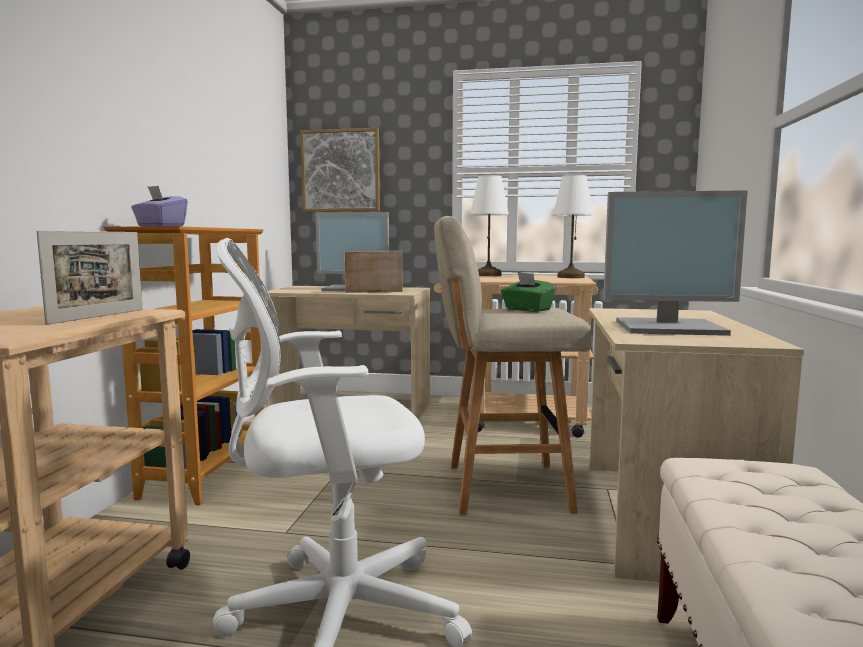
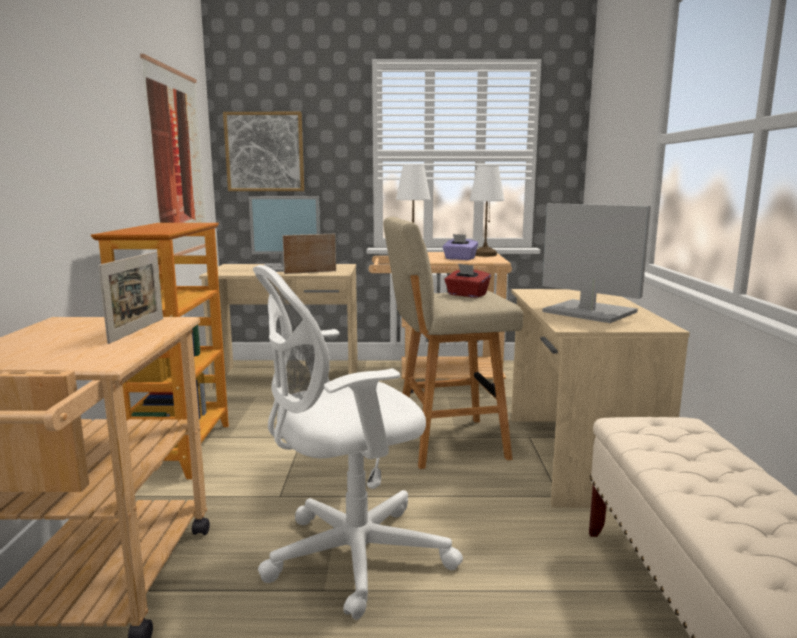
camera: 10 degrees left, 5 degrees up
purple tissue box [131,186,188,227] -> purple tissue box moved to [443,234,478,260]
green tissue box [501,272,556,312] -> red tissue box [445,264,491,298]
monitor [603,190,748,336] -> monitor turned 135 degrees counterclockwise [542,203,651,323]
none -> picture [140,54,206,256]

